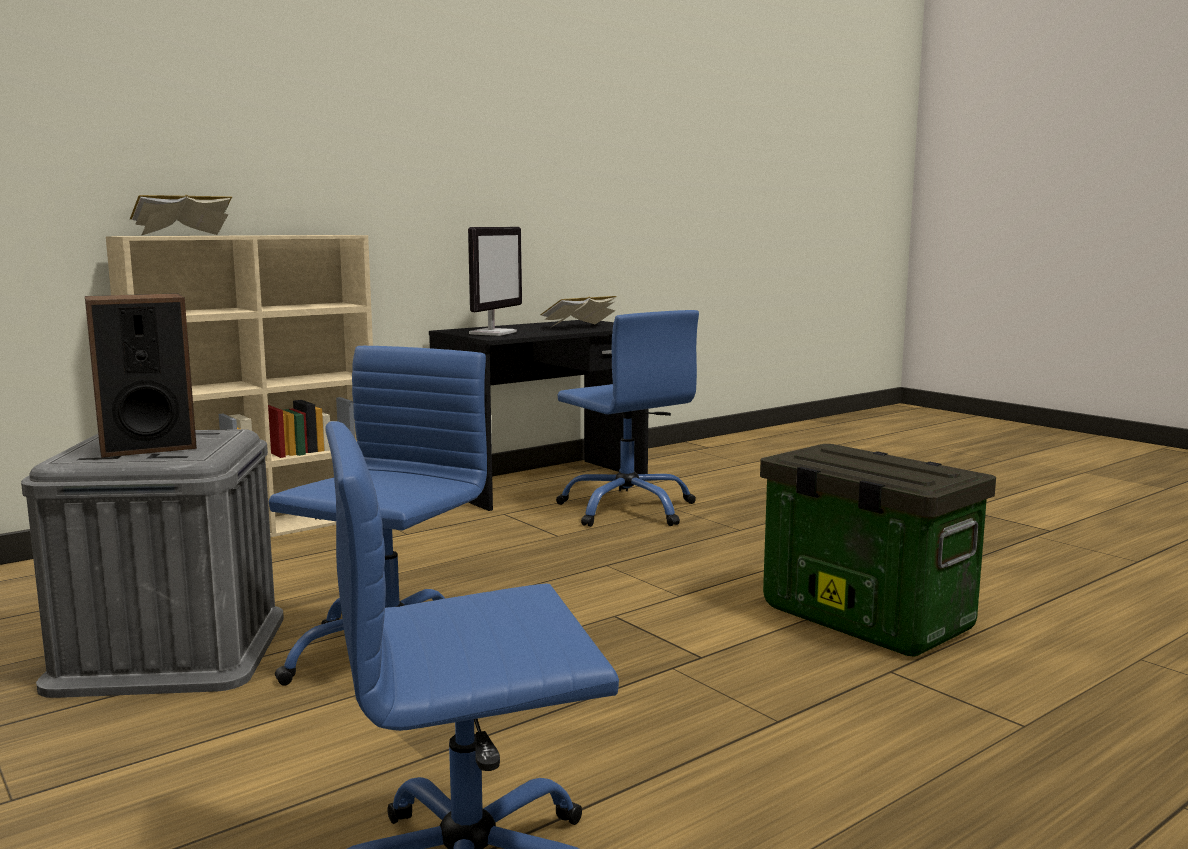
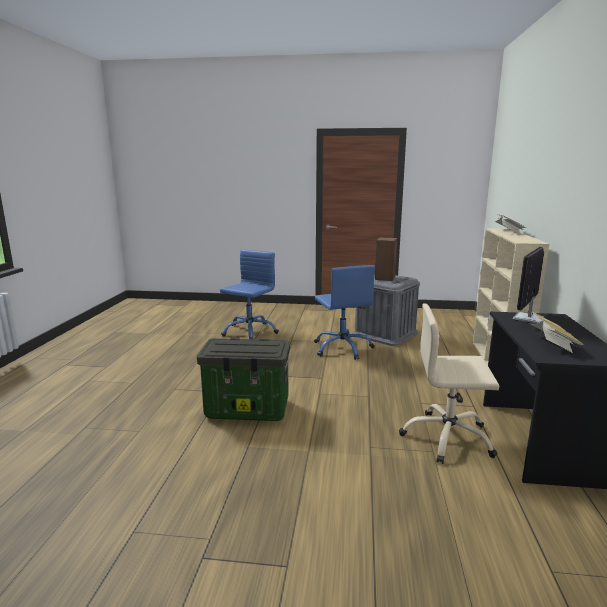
camera: 135 degrees right, 5 degrees up
monitor [468,227,522,336] -> monitor turned 60 degrees clockwise [513,247,544,323]
blue office chair [556,310,699,527] -> beige office chair [399,303,499,464]

